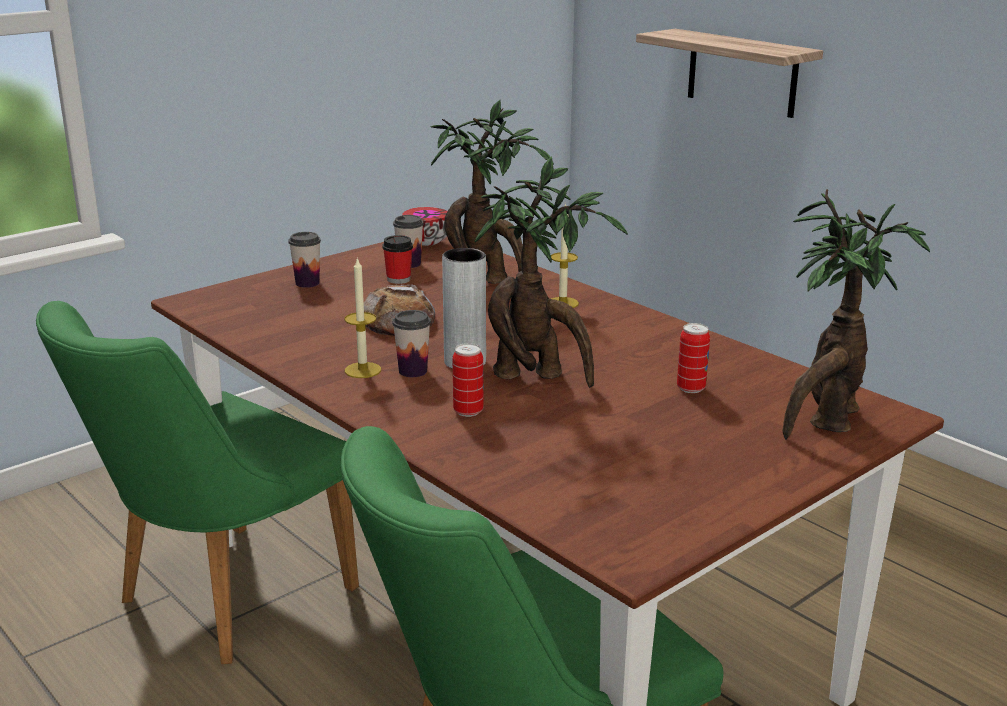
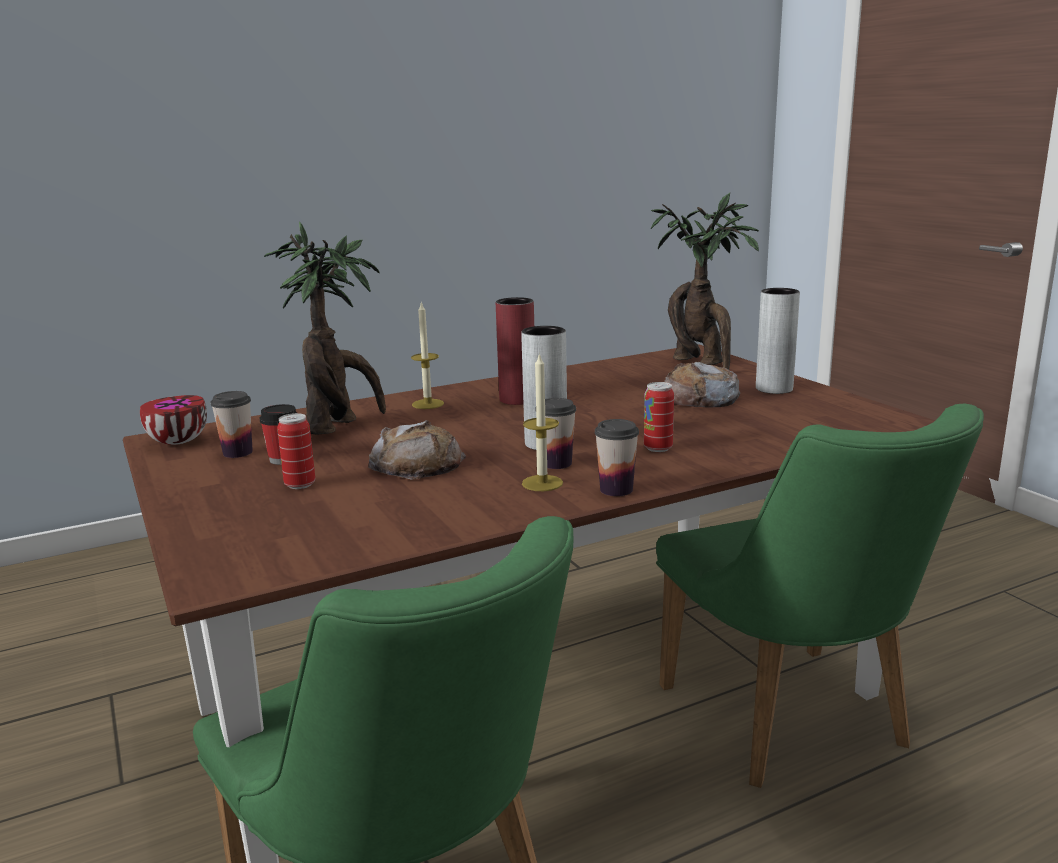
camera: 75 degrees left, 5 degrees down
cup [289,232,321,288] -> cup moved to [595,419,639,496]
potted plant [475,157,628,388] -> none
shelf [636,29,823,118] -> none
can [677,323,710,393] -> can moved to [277,413,315,489]
none -> red vase [496,297,534,405]
none -> bread [664,362,740,408]
none -> grey vase [756,288,800,394]

